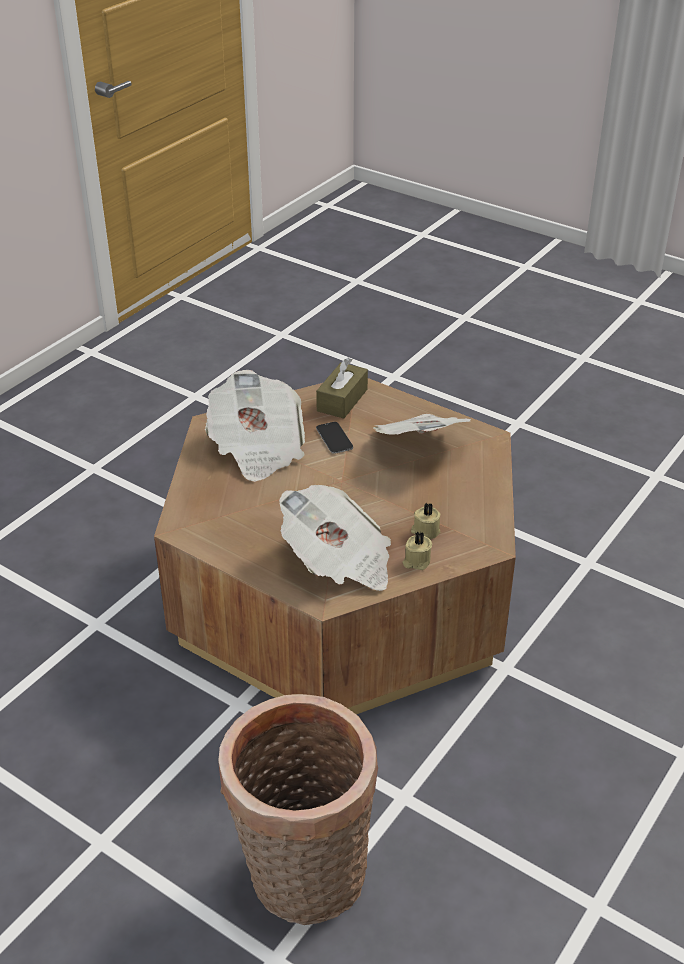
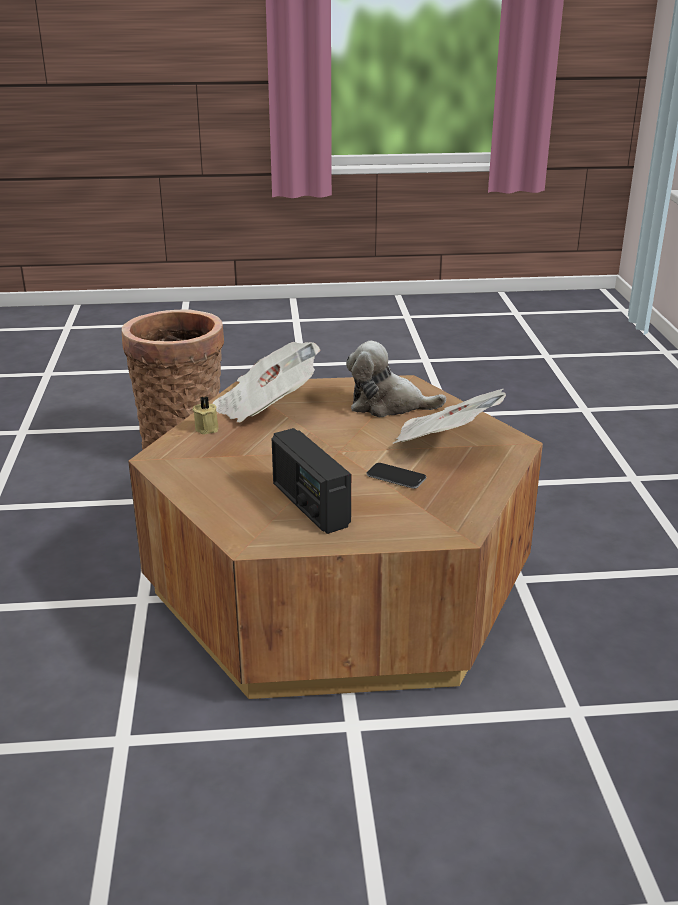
camera: 140 degrees right, 10 degrees down
brown tissue box [316,357,368,418] -> none
newspaper [373,414,471,435] -> radio [272,428,351,534]
beige candle [411,503,441,539] -> none
none -> plush toy [346,341,446,417]

